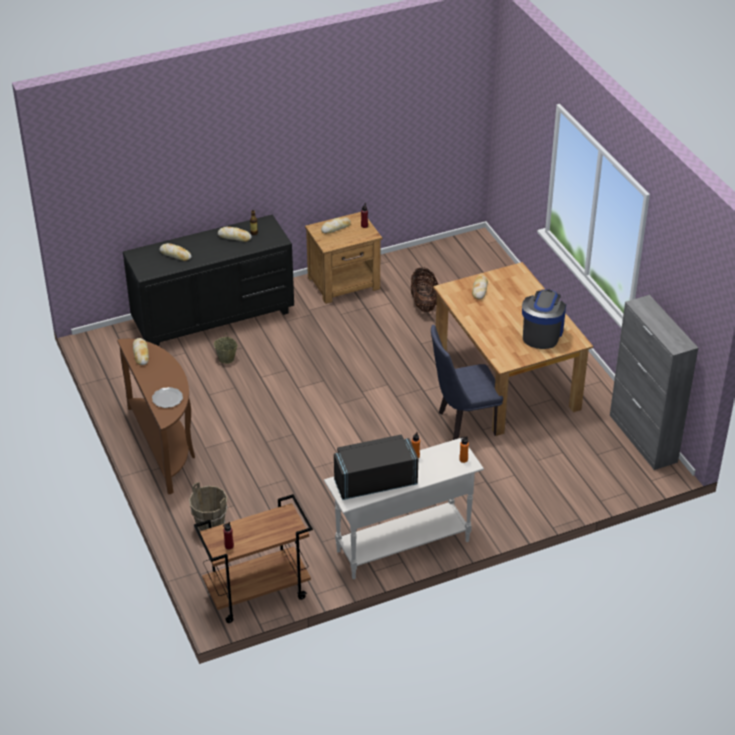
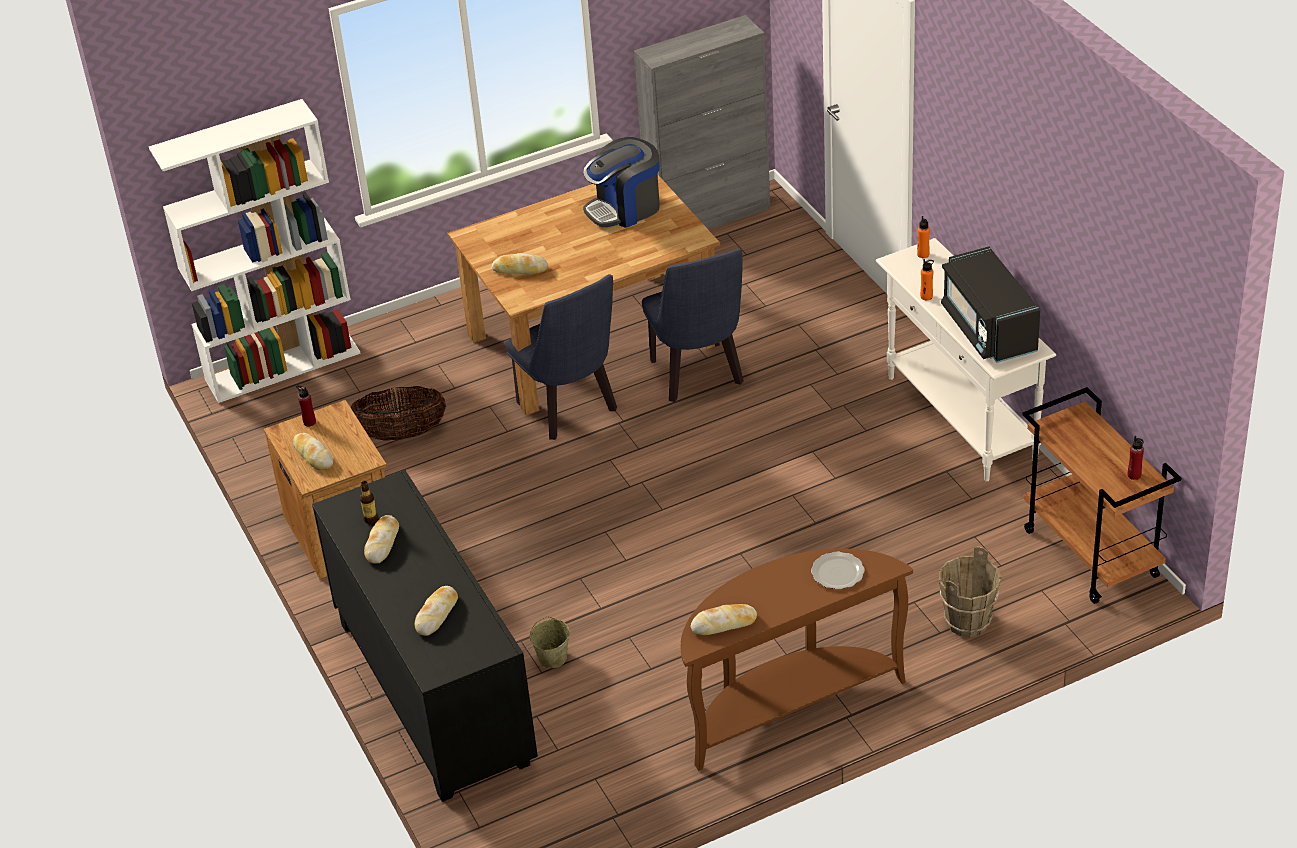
camera: 90 degrees left, 0 degrees up
coffee machine [522,289,566,349] -> coffee machine turned 45 degrees counterclockwise [583,137,660,228]
none -> white bookcase [149,99,361,403]
none -> blue chair [505,274,617,440]

